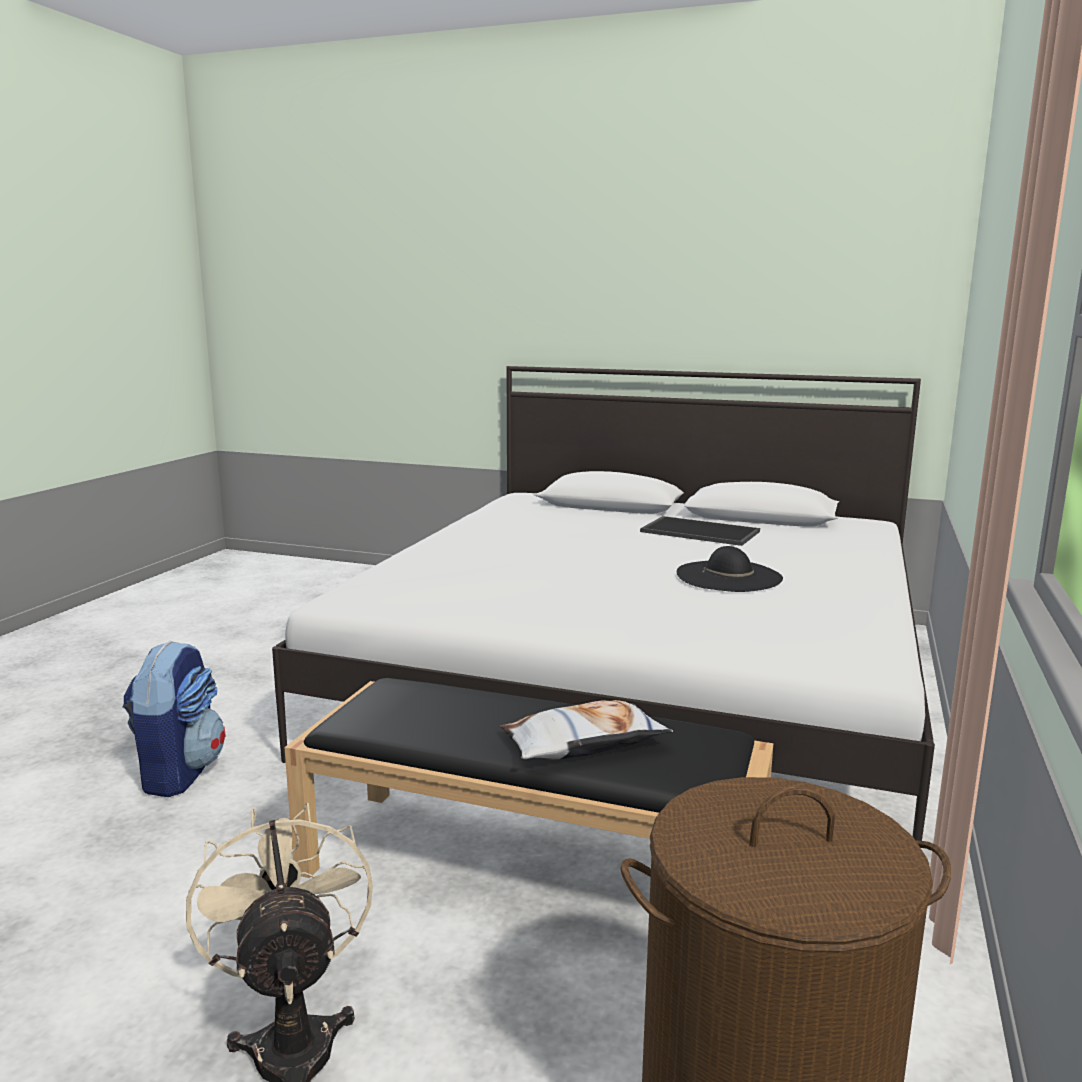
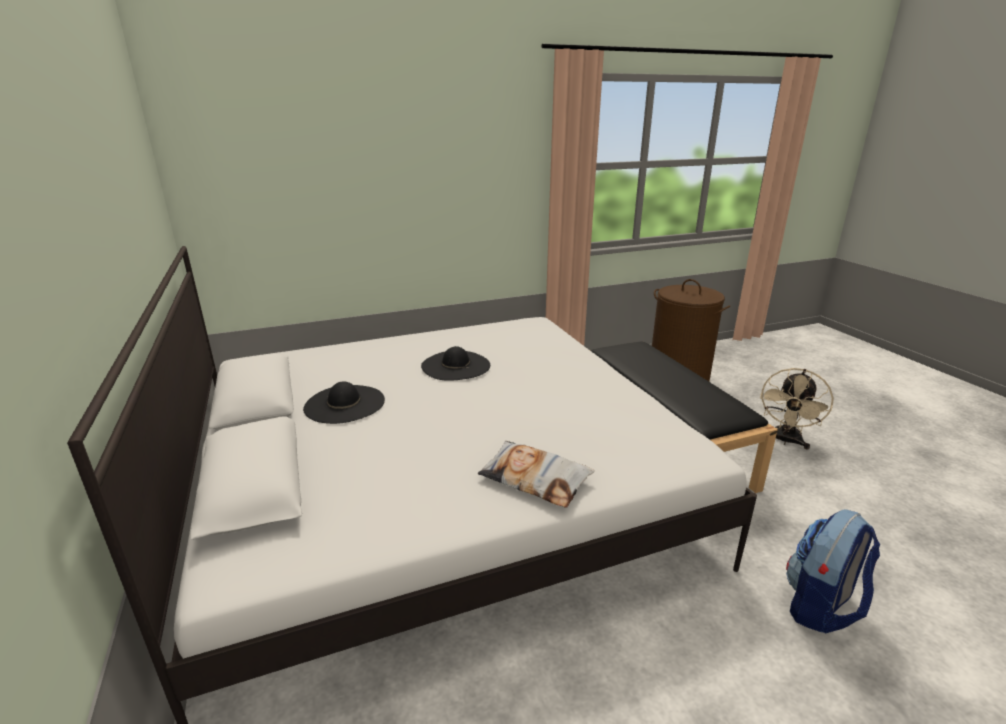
camera: 130 degrees left, 10 degrees up
pillow [500,700,673,760] -> pillow moved to [478,441,594,508]
tray [640,516,760,546] -> black hat [303,381,385,424]

